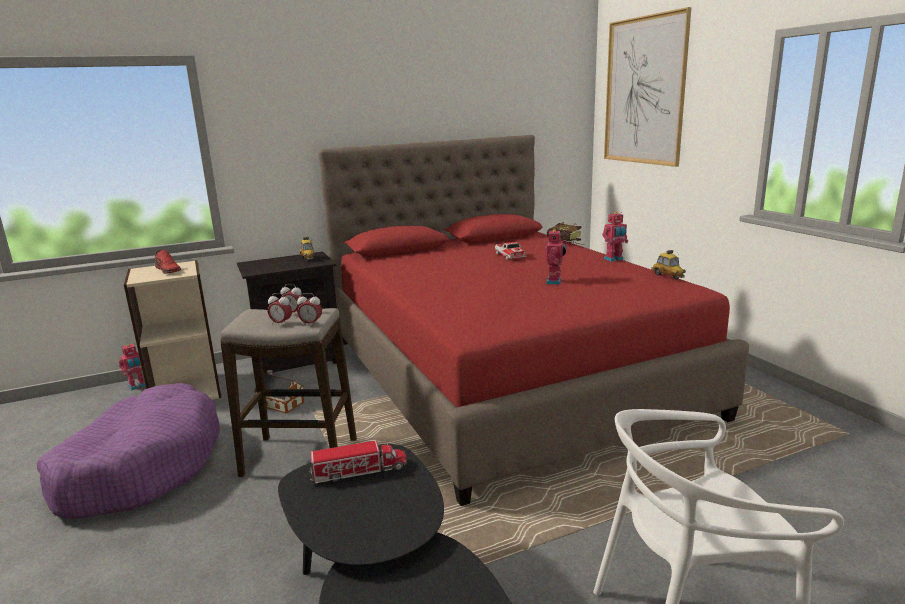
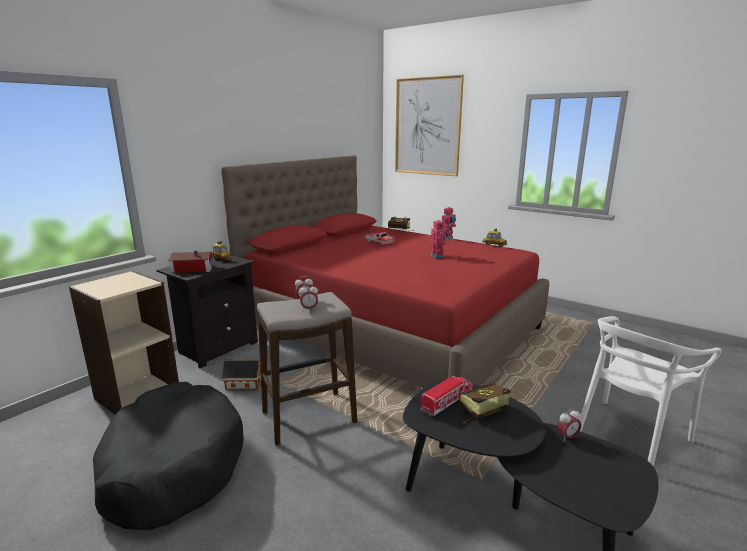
camera: 30 degrees left, 0 degrees up
purple dog bed [36,383,220,519] -> black dog bed [93,382,244,530]
toy robot [118,343,146,390] -> none
red shoe [155,250,182,274] -> none
alarm clock [297,293,322,326] -> alarm clock moved to [557,409,581,442]
none -> toy house [168,251,215,273]
none -> book [459,383,510,423]

